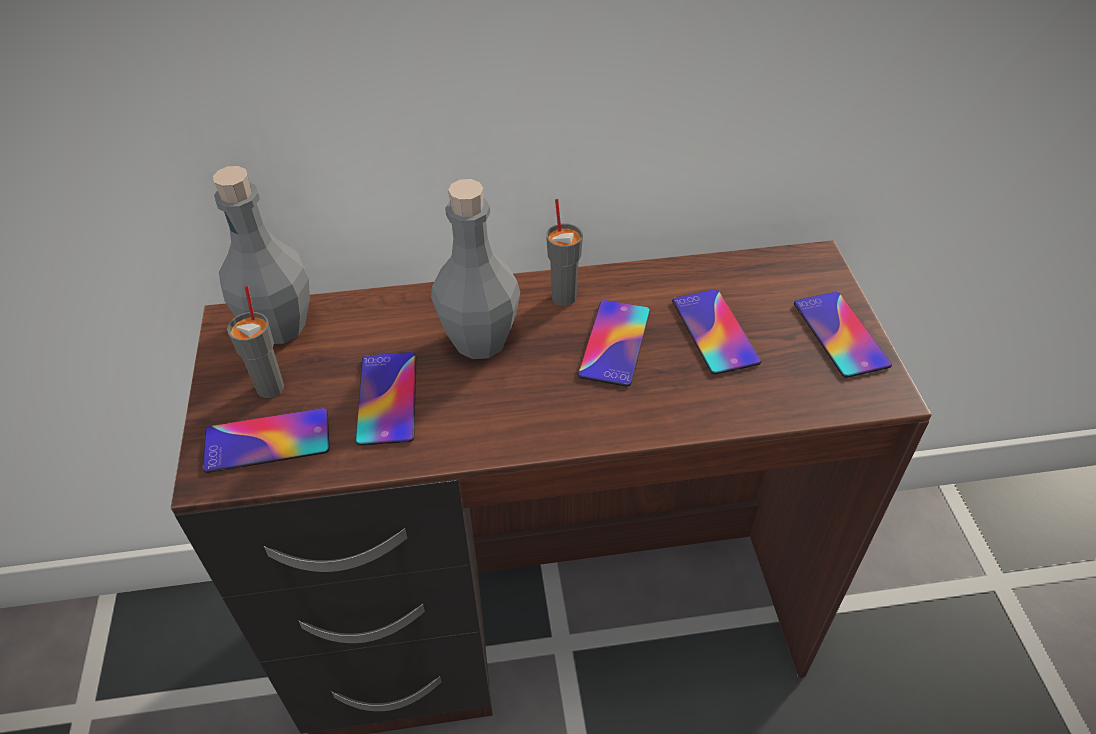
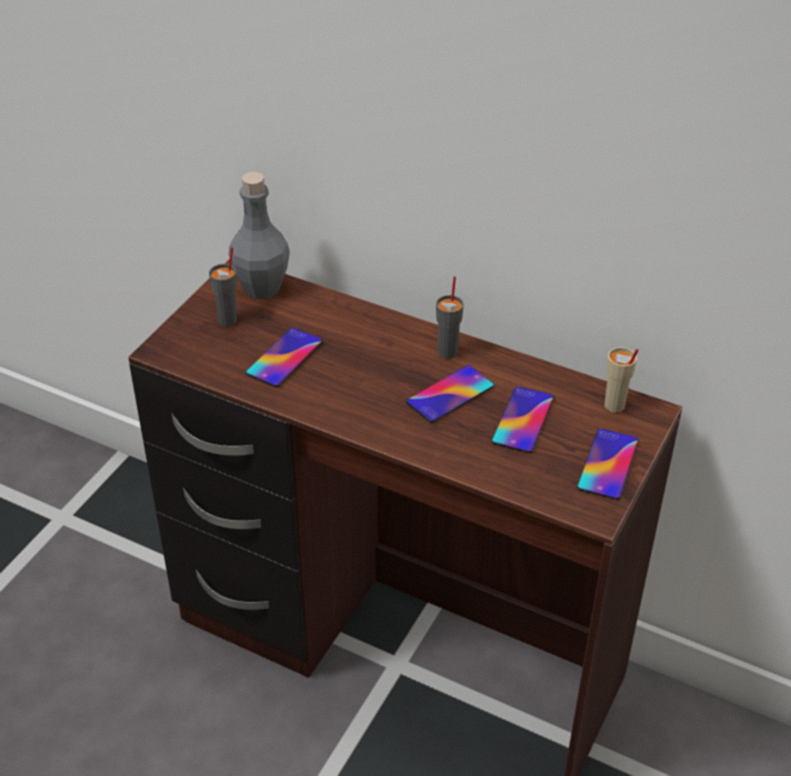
camera: 35 degrees right, 5 degrees down
phone [203,408,330,473] -> none
grey bottle [431,179,520,359] -> none
none -> beige cup [604,347,638,413]

